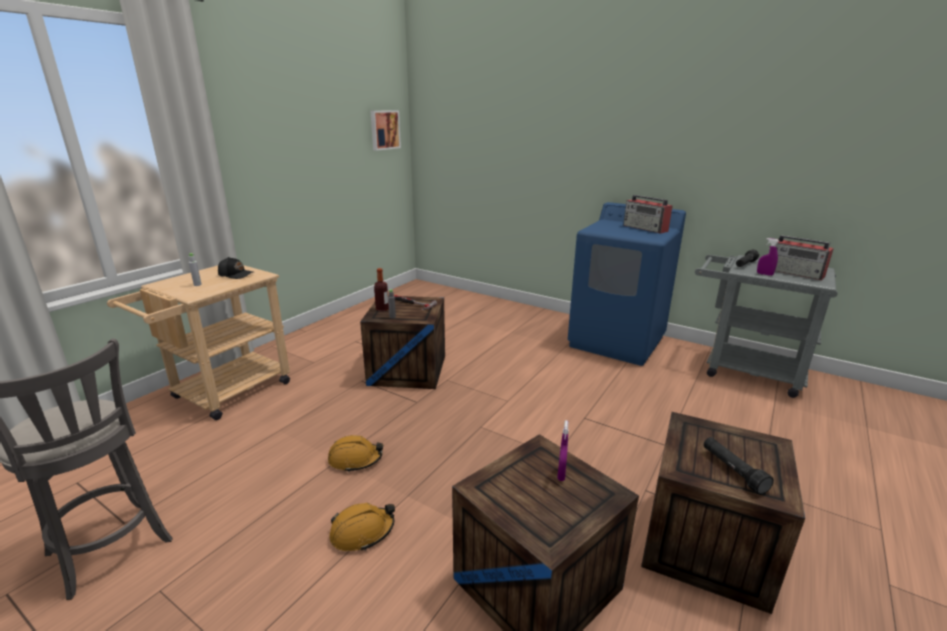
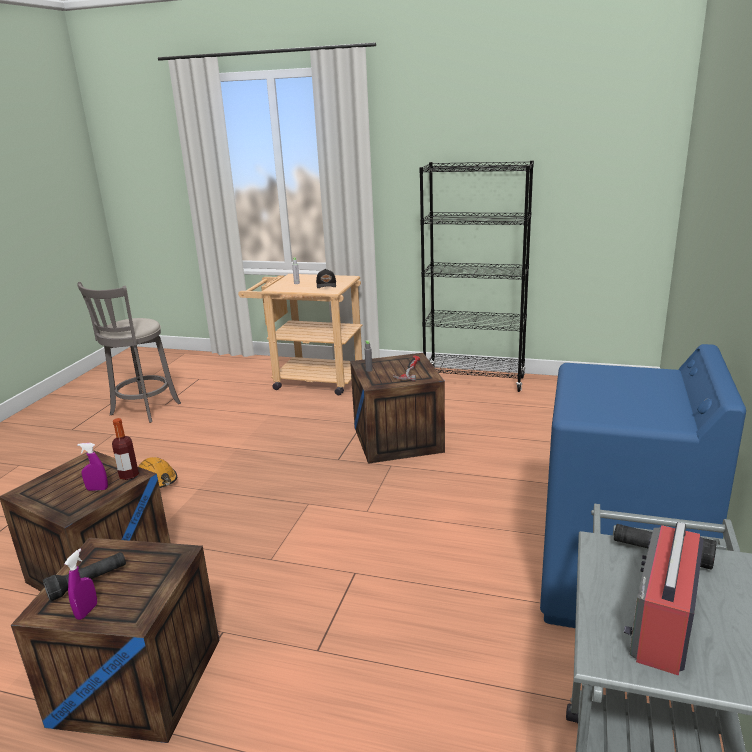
camera: 75 degrees right, 0 degrees up
orange hard hat [328,435,383,473] -> none
picture [370,110,401,151] -> none
bottle [374,268,389,311] -> bottle moved to [112,418,139,480]
radio [623,195,673,234] -> none
purple spray bottle [757,238,779,276] -> purple spray bottle moved to [65,548,97,620]
none -> black bookcase [419,160,534,392]

